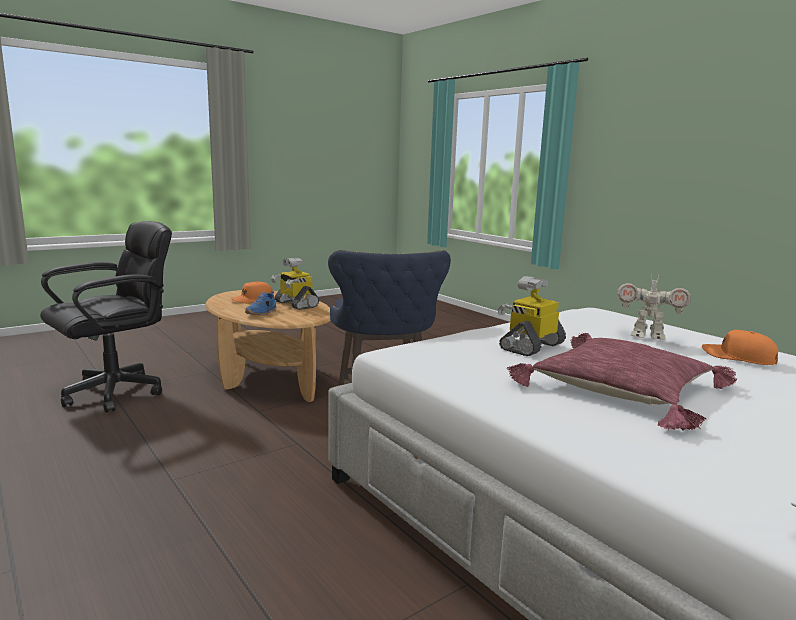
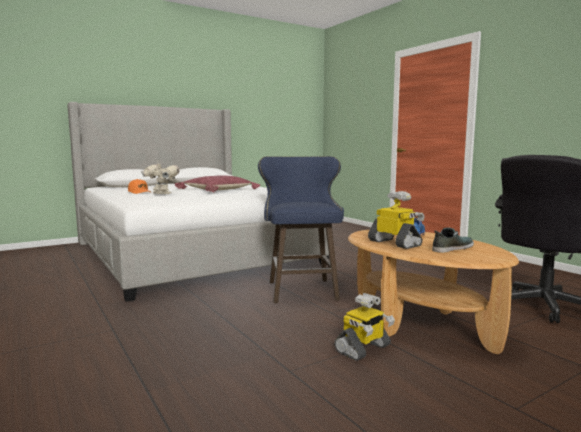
camera: 175 degrees left, 5 degrees down
orange cap [231,281,274,303] -> shoe [432,228,474,253]
toy robot [498,276,566,356] -> toy robot moved to [334,293,395,361]

